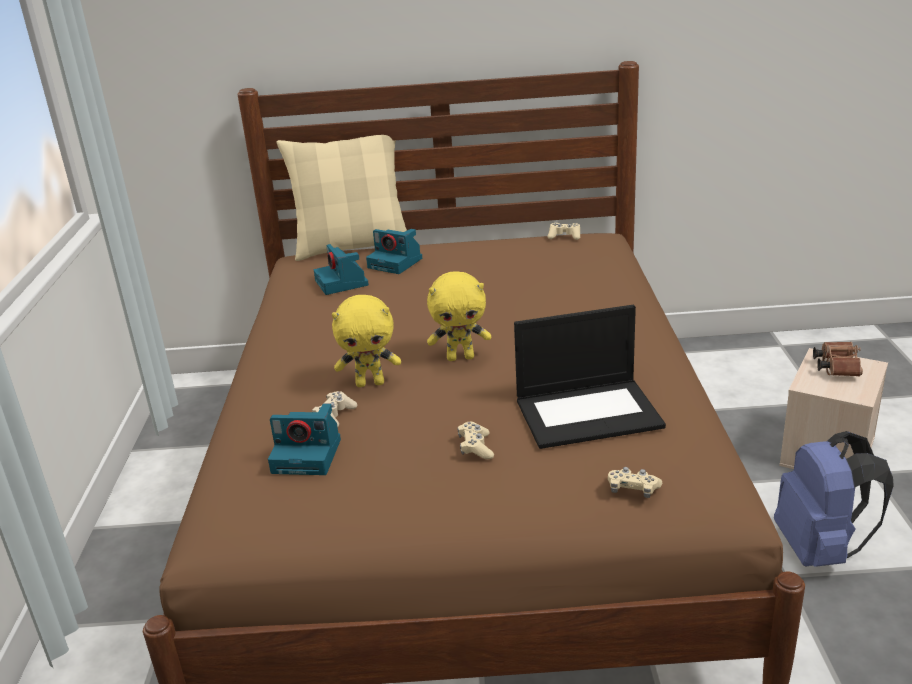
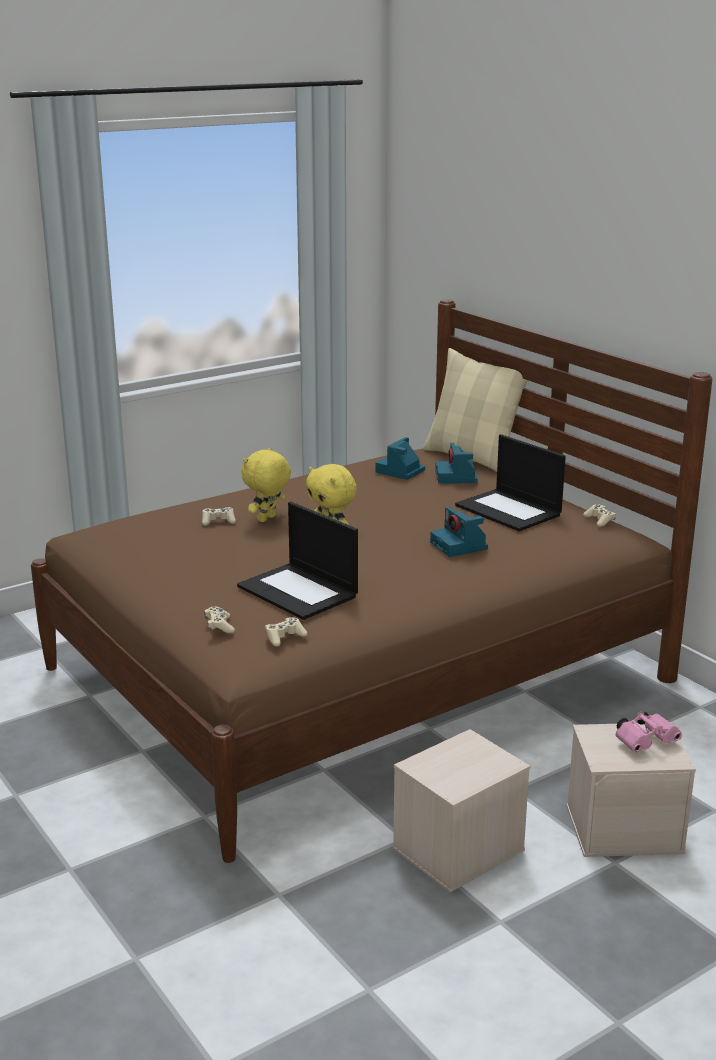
camera: 55 degrees right, 5 degrees down
camera [268,403,341,475] -> camera moved to [430,507,488,557]
yellow plush toy [332,295,401,387] -> yellow plush toy turned 75 degrees clockwise [241,448,291,522]
beige game controller [458,422,494,459] -> beige game controller moved to [265,617,308,647]
blue backpack [774,431,894,567] -> beige storage box [393,729,530,892]
brown binoculars [813,342,863,377] -> pink binoculars [616,711,682,753]
none -> laptop [455,434,566,531]

